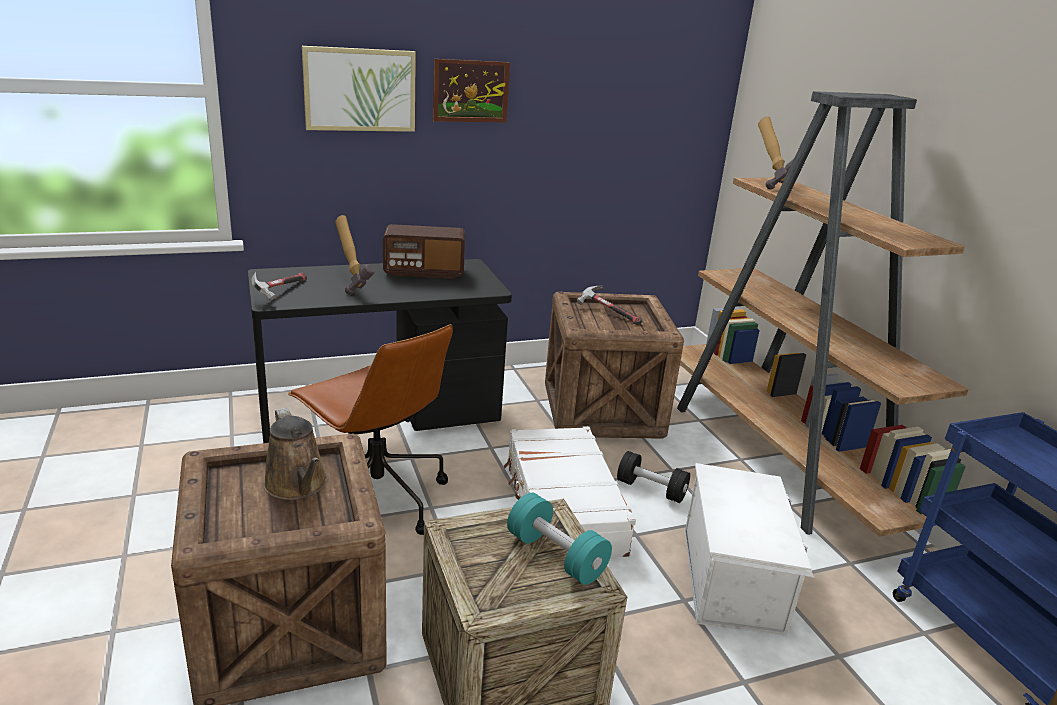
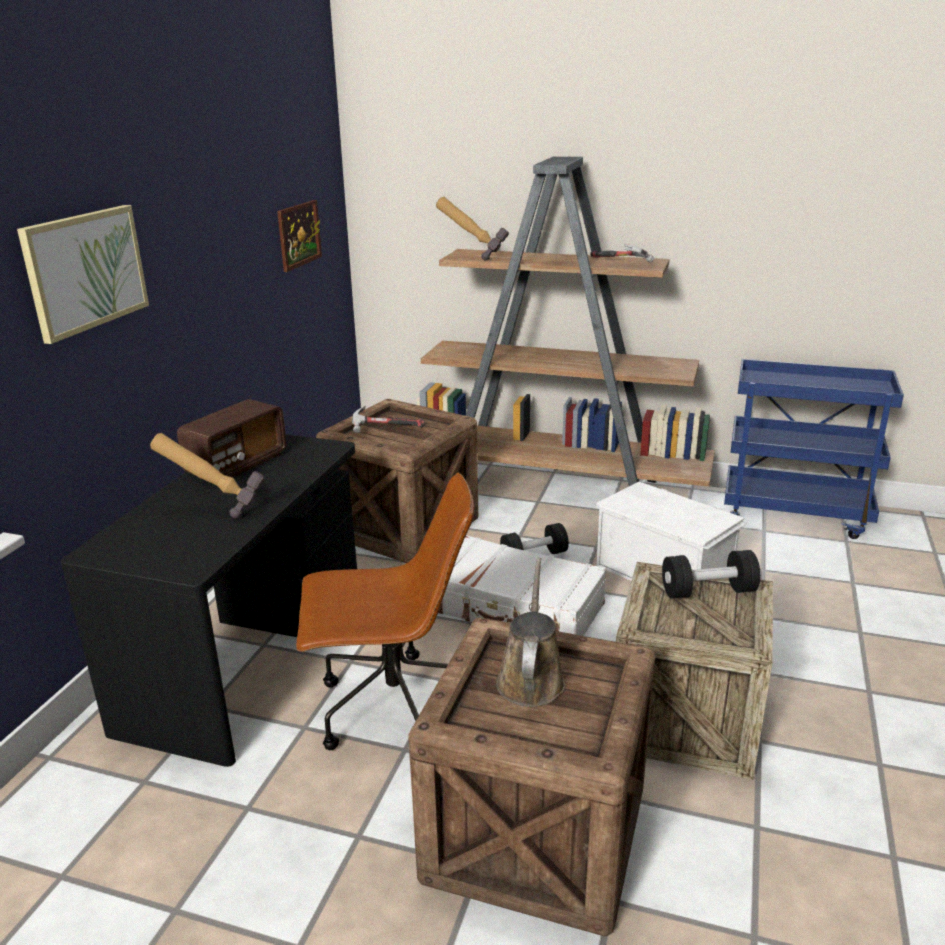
camera: 50 degrees left, 0 degrees up
hammer [252,272,307,301] -> hammer moved to [590,244,654,263]
brown watering can [263,408,327,500] -> brown watering can turned 90 degrees counterclockwise [496,558,565,707]
picture [433,59,510,123] -> picture moved to [277,200,322,272]
turquoise dumbbell [507,493,612,585] -> black dumbbell [662,550,761,598]

